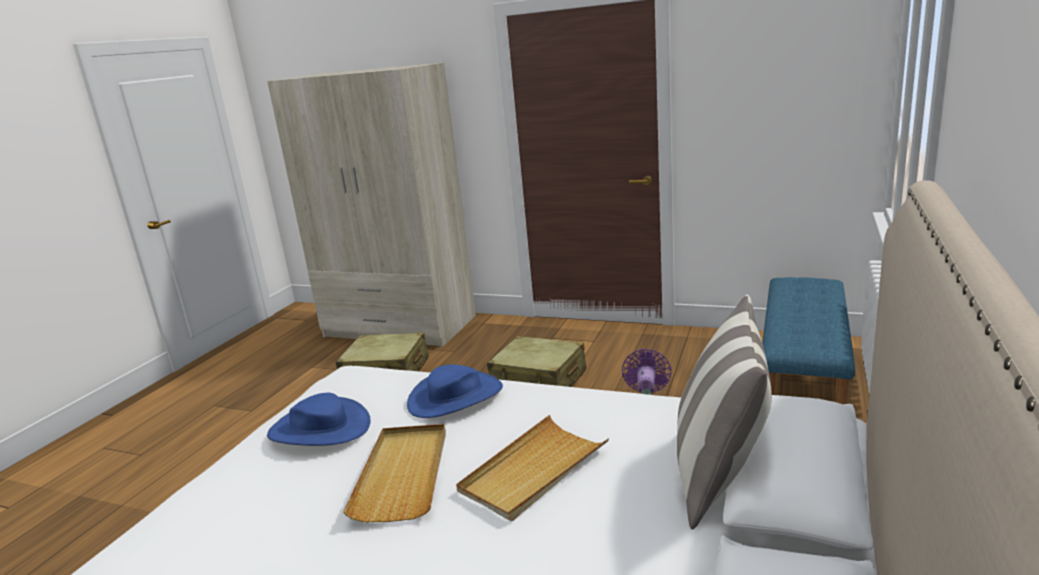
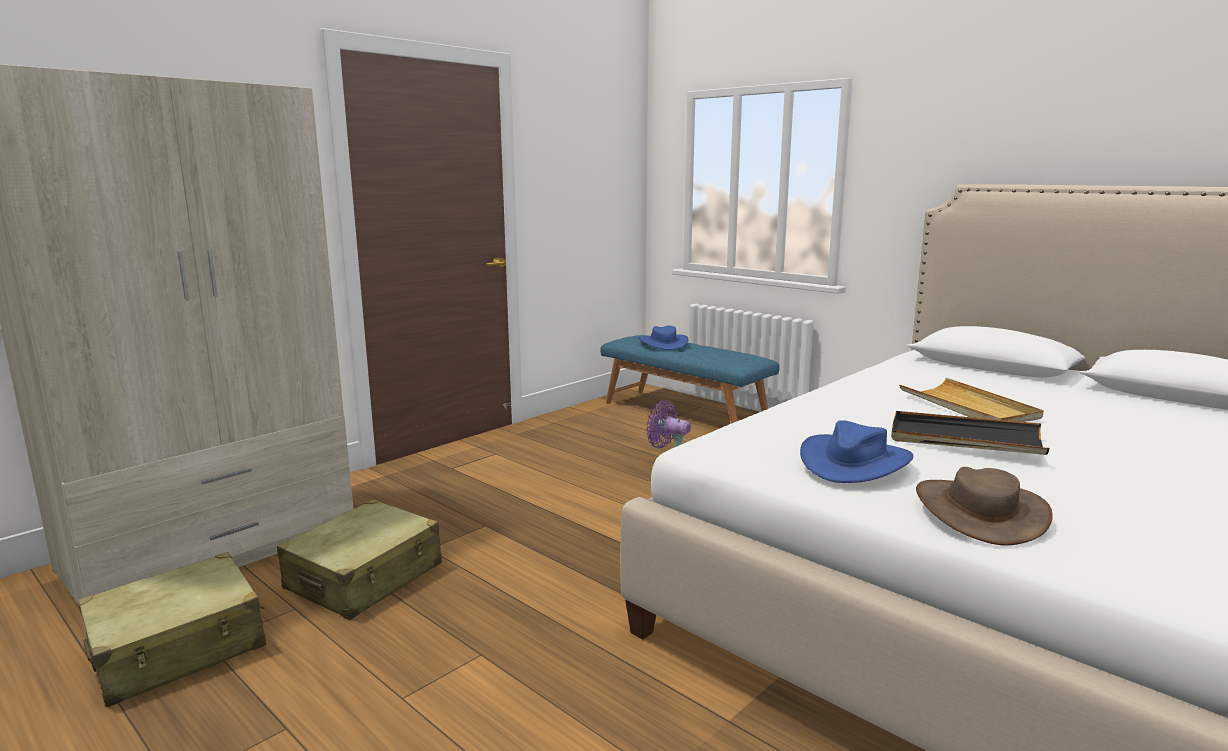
camera: 70 degrees left, 5 degrees down
beige tray [343,424,446,522] -> black tray [891,411,1049,455]
blue hat [407,365,503,418] -> blue hat moved to [638,326,689,350]
beige suitcase [487,336,586,387] -> beige suitcase moved to [78,552,266,707]
pillow [677,294,772,530] -> none
none -> brown hat [916,467,1053,545]

